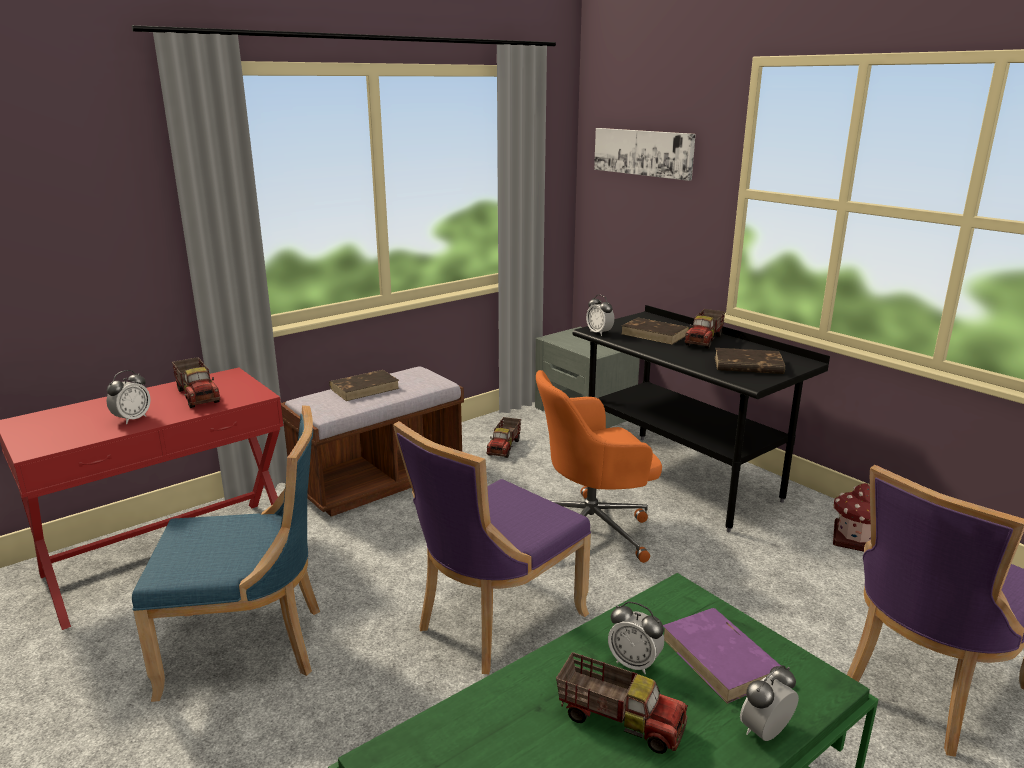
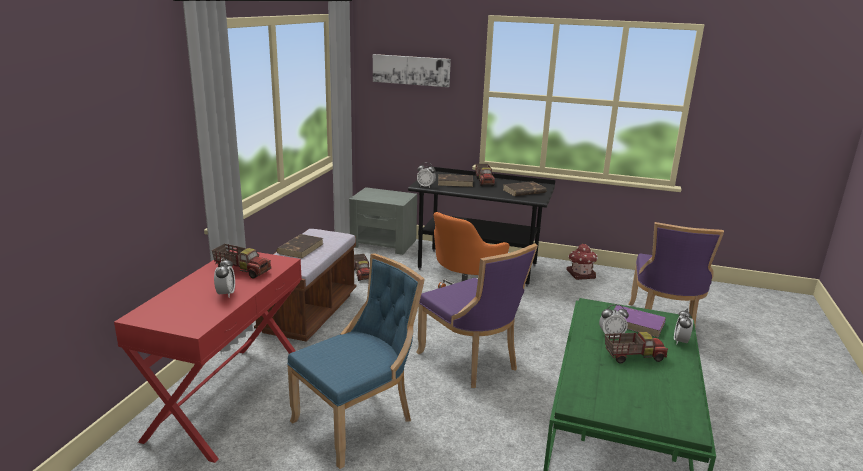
camera: 35 degrees left, 0 degrees up
purple chair [393,421,591,674] -> purple chair turned 45 degrees counterclockwise [416,243,538,388]

